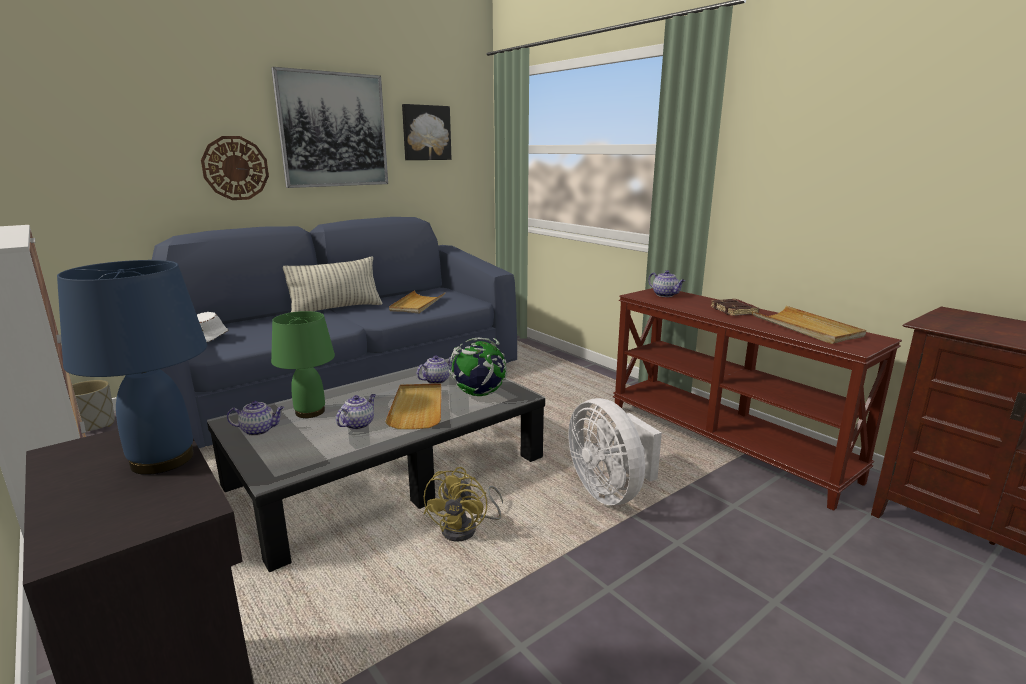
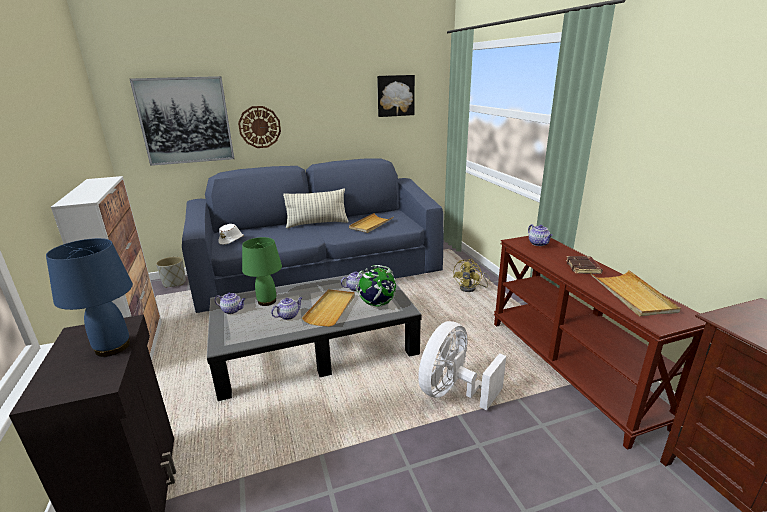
camera: 20 degrees right, 5 degrees up
picture [271,67,388,188] -> picture moved to [130,76,234,166]
yellow fan [424,467,503,542] -> yellow fan moved to [453,259,490,292]
white fan [568,398,662,505] -> white fan turned 45 degrees clockwise [418,321,506,410]

